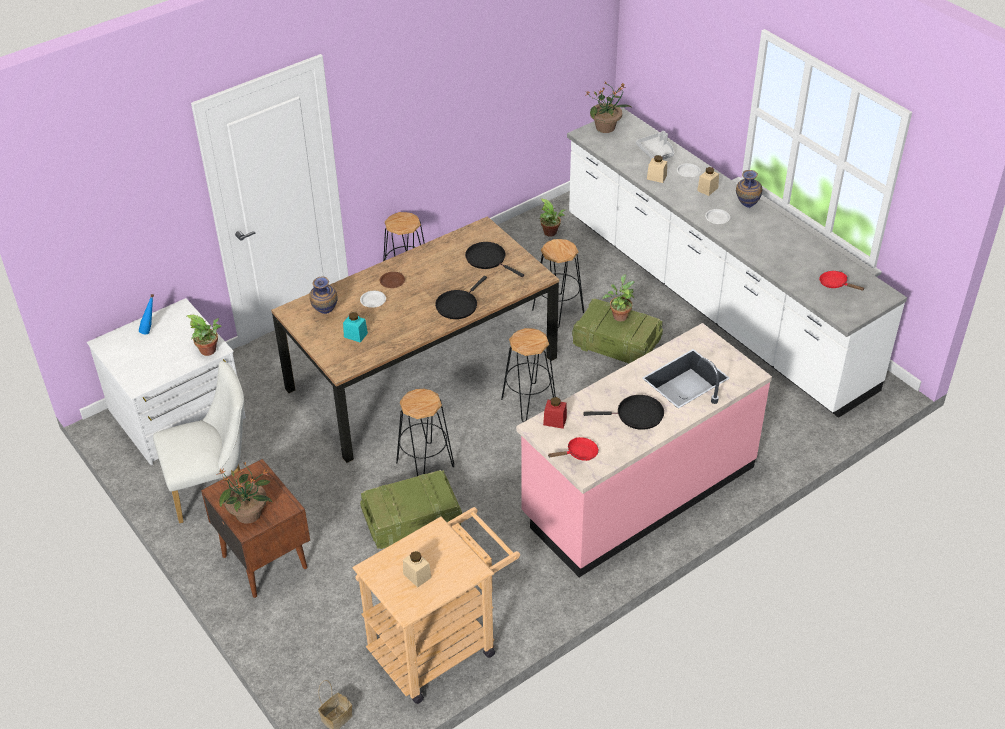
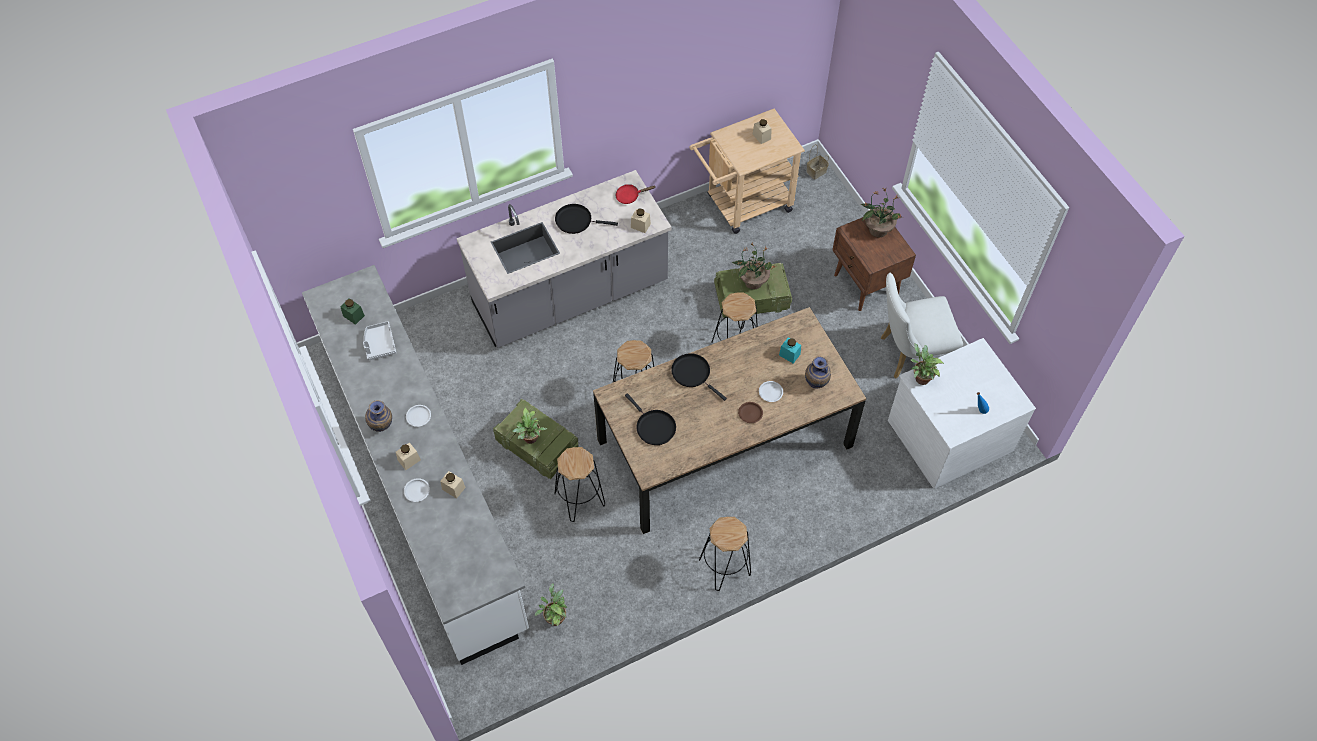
camera: 170 degrees left, 15 degrees up
black frying pan [435,276,487,319] -> black frying pan turned 90 degrees counterclockwise [671,353,727,401]
pink counter [516,323,772,577] -> grey counter [457,170,671,348]
red jar [543,397,567,429] -> beige jar [631,209,651,233]
potted plant [585,81,631,133] -> potted plant moved to [732,242,776,289]
grey tray [636,131,674,160] -> grey tray moved to [363,321,397,361]
red frying pan [819,271,865,291] -> green jar [340,298,365,325]

